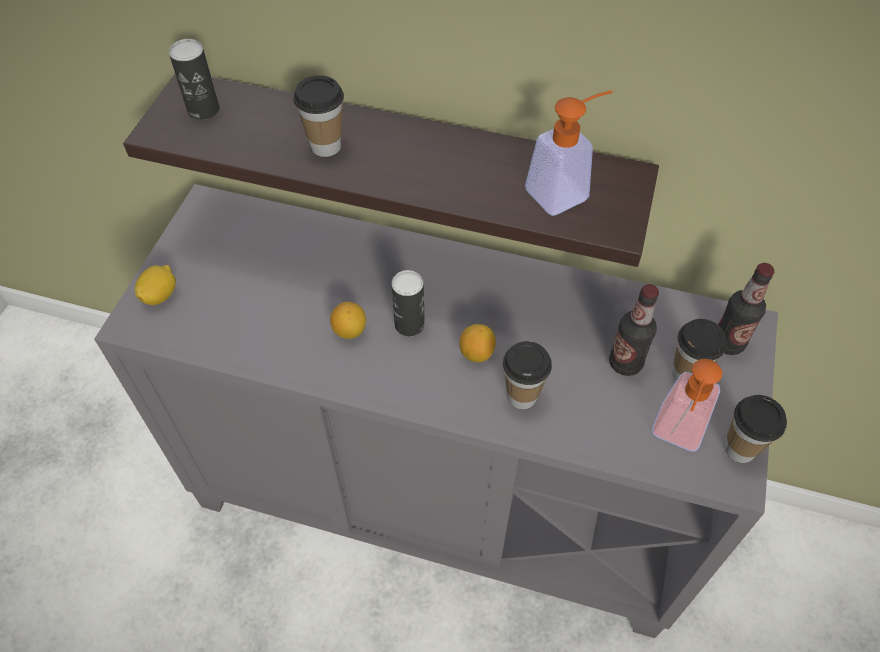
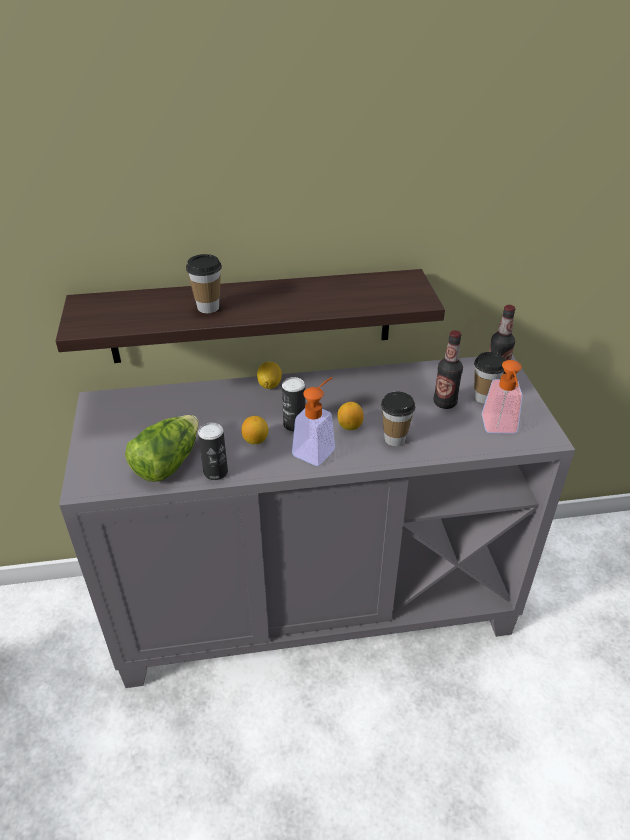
camera: 25 degrees left, 15 degrees down
lemon [135,265,176,305] -> lemon moved to [257,362,282,389]
can [169,39,219,120] -> can moved to [198,423,228,480]
soap dispenser [525,90,613,216] -> soap dispenser moved to [292,377,335,466]
cup [725,395,787,463] -> none
none -> lettuce [125,415,198,482]

